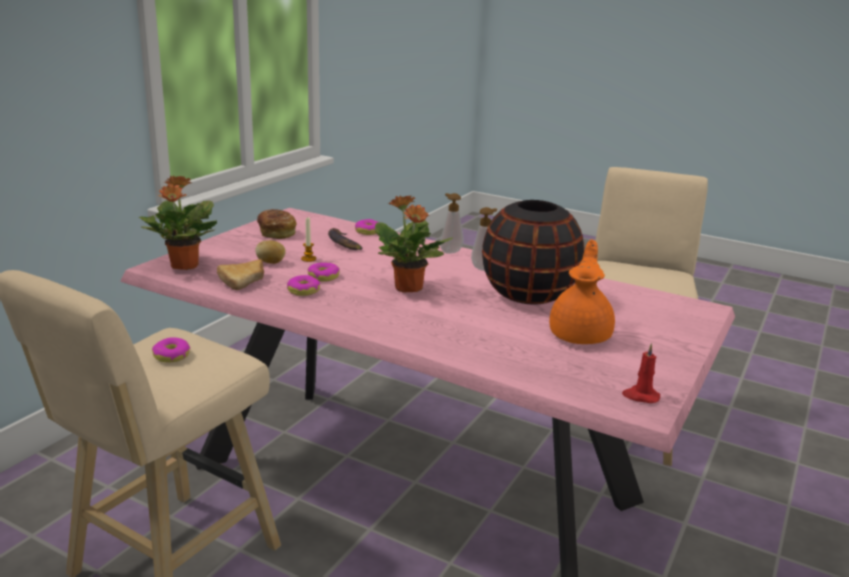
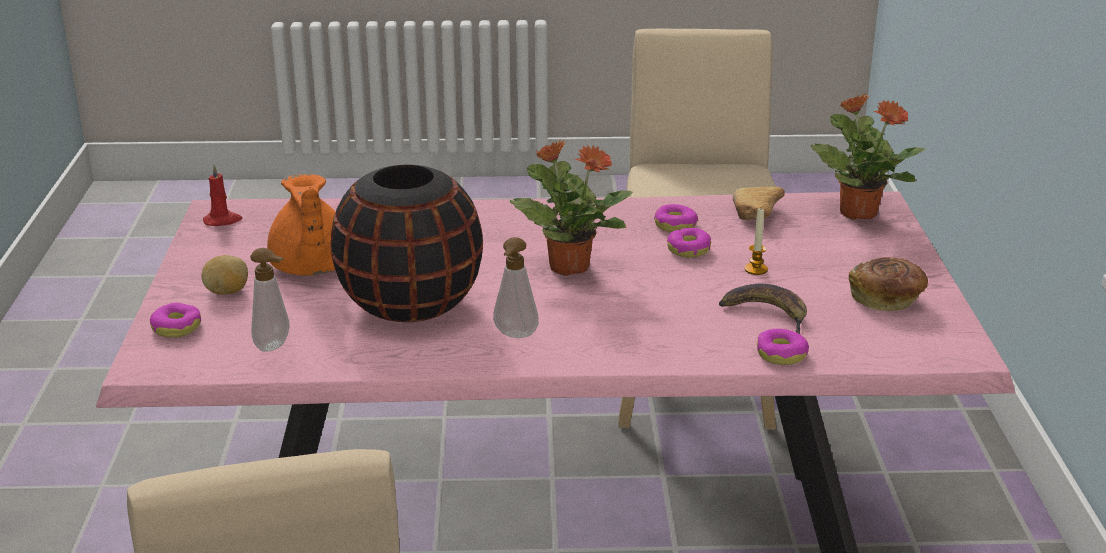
camera: 150 degrees right, 5 degrees up
donut [152,337,191,363] -> donut moved to [150,302,201,338]
potato [255,240,286,264] -> potato moved to [201,255,248,295]
soap dispenser [440,193,464,254] -> soap dispenser moved to [250,248,290,352]

